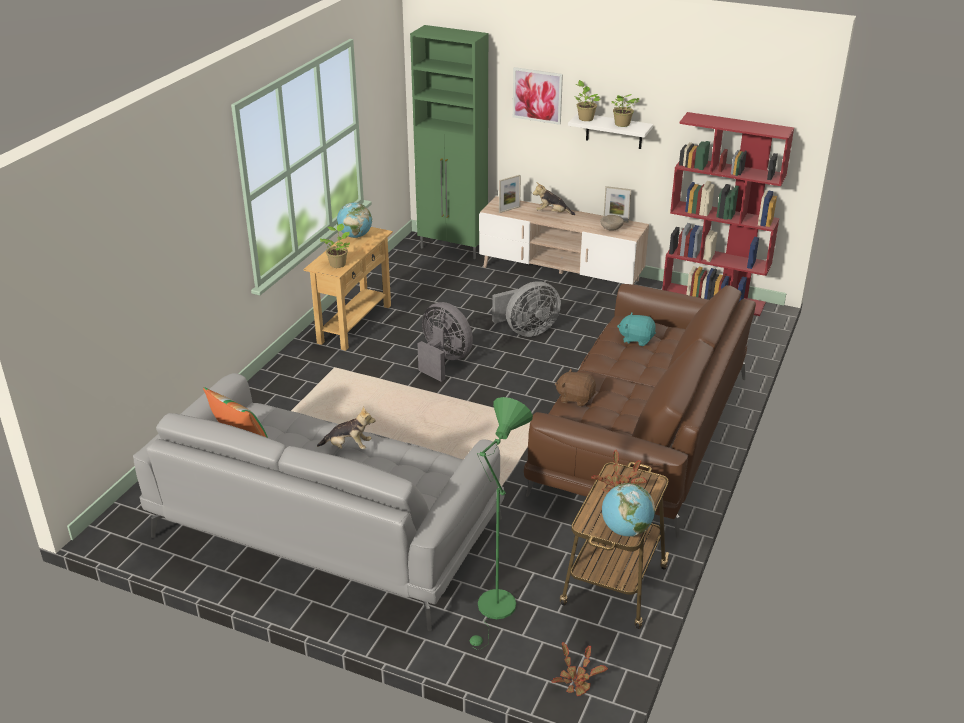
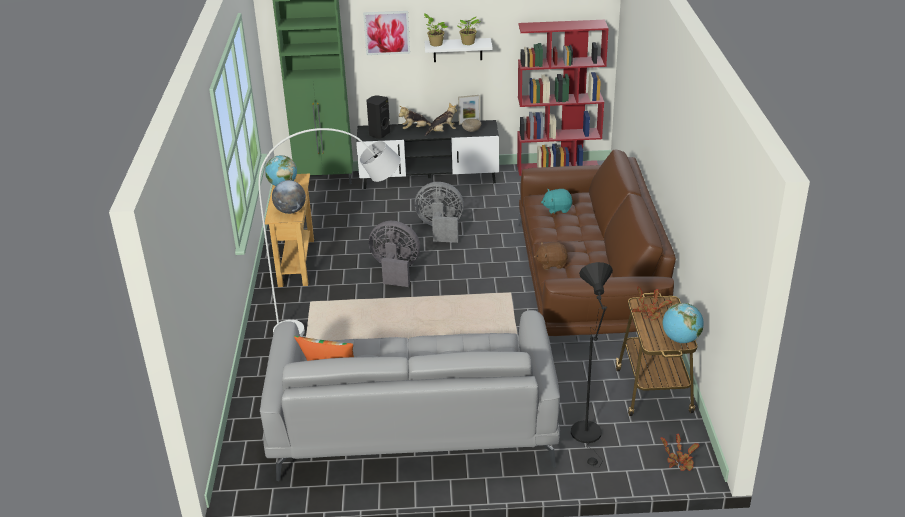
camera: 25 degrees left, 0 degrees up
plush toy [317,406,375,449] -> plush toy moved to [425,102,457,136]
potted plant [320,224,350,268] -> globe [272,180,306,214]
green floor lamp [470,397,533,650] -> black floor lamp [571,262,613,466]
beige tv stand [479,196,649,284] -> black tv stand [356,120,499,189]
grey fan [492,281,561,337] -> grey fan turned 120 degrees counterclockwise [415,182,464,243]
picture frame [499,175,521,213] -> black speaker [367,95,390,139]
none -> white floor lamp [259,128,401,337]

